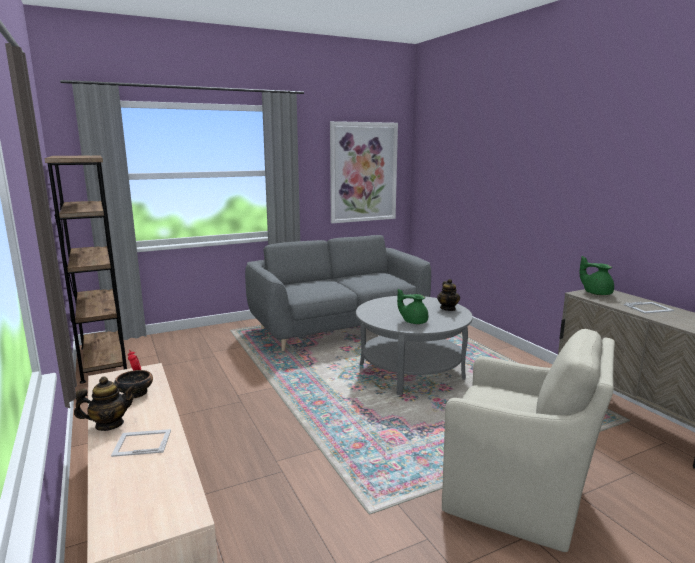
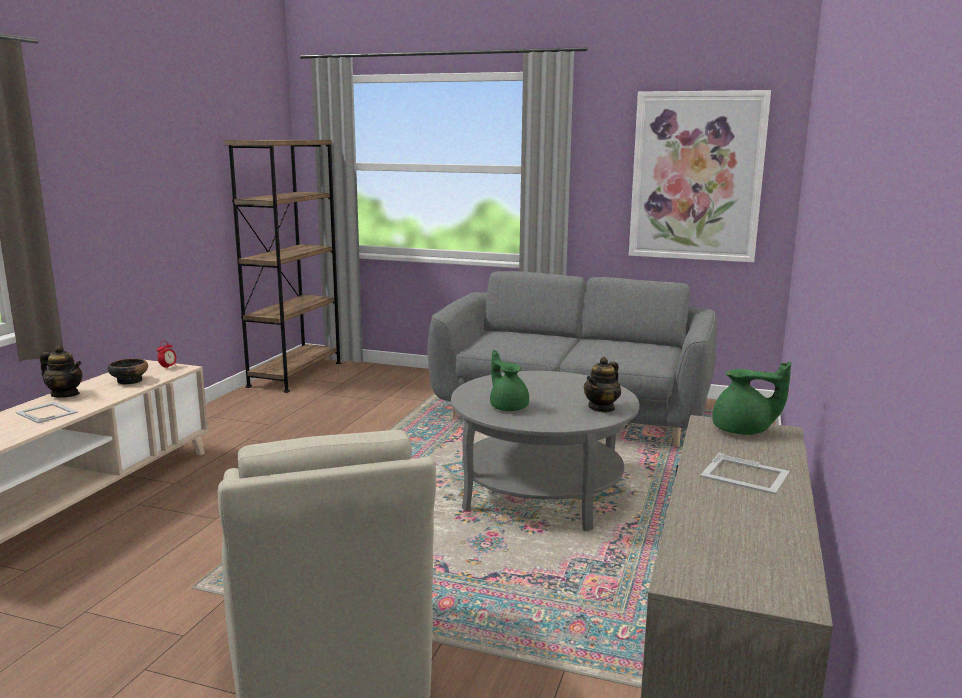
camera: 45 degrees right, 0 degrees up
green teapot [580,256,614,295] -> green teapot turned 105 degrees clockwise [712,362,791,435]

